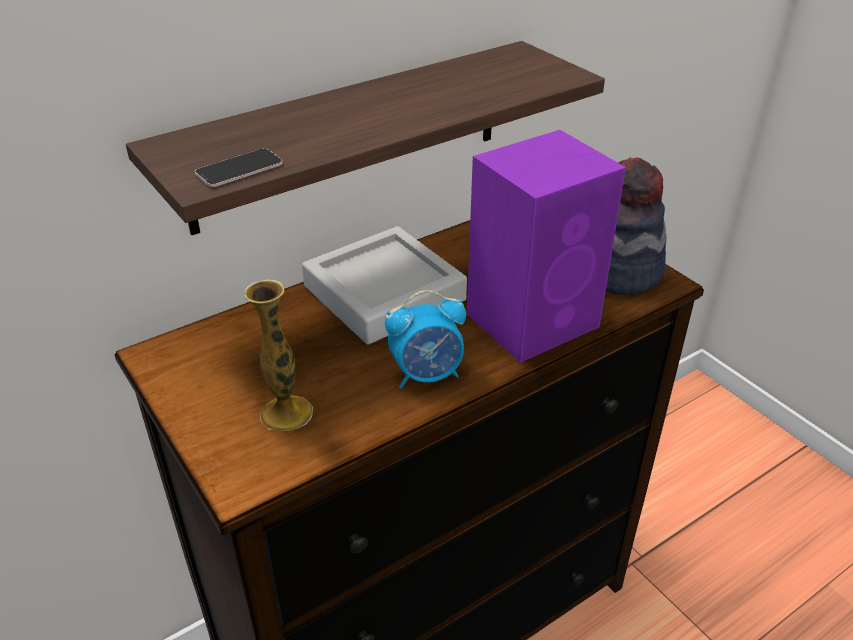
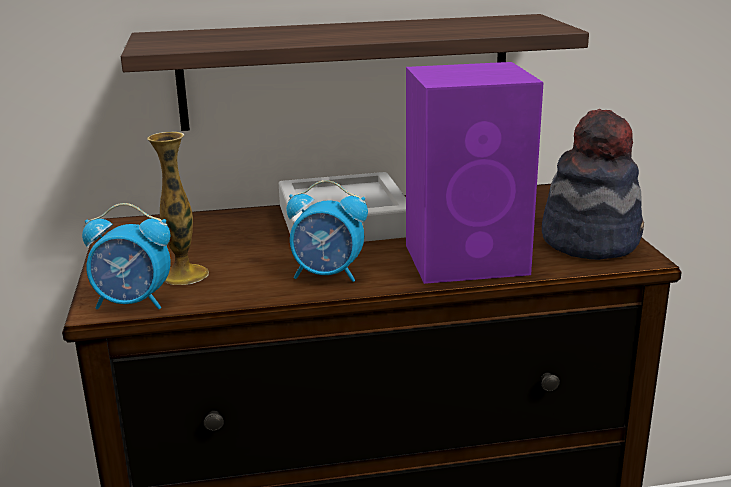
camera: 25 degrees right, 15 degrees down
phone [195,148,283,187] -> none
none -> alarm clock [82,203,171,309]

